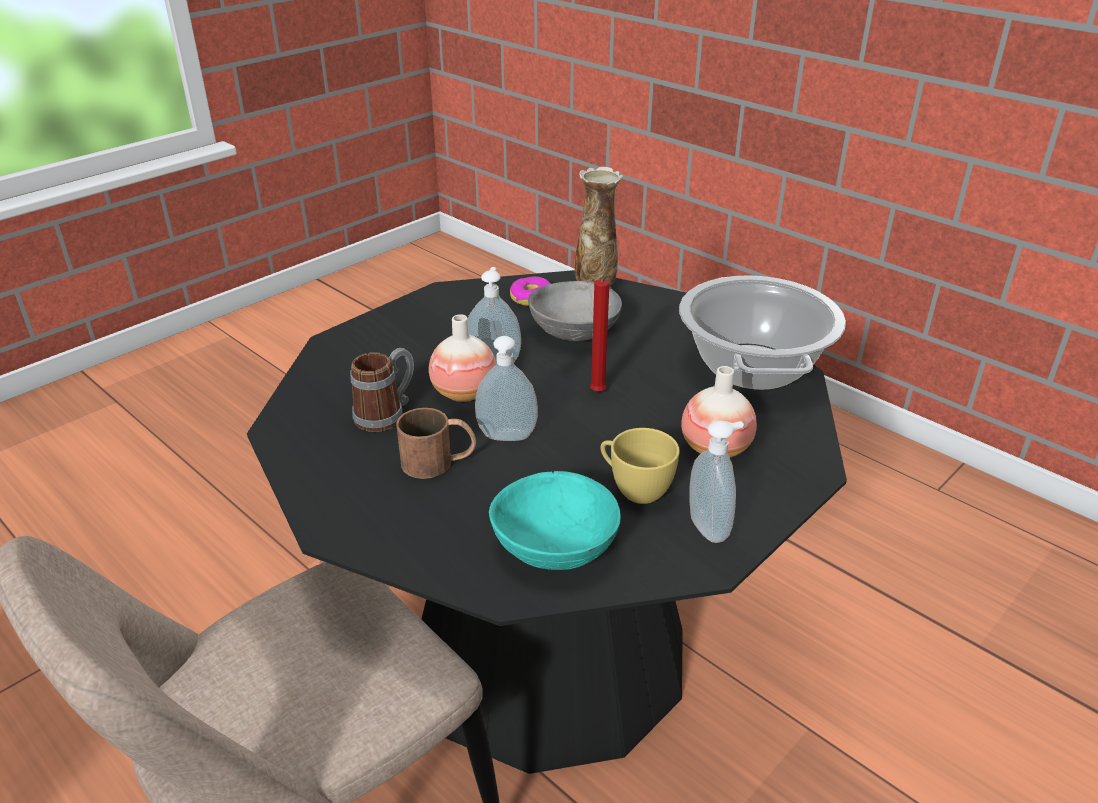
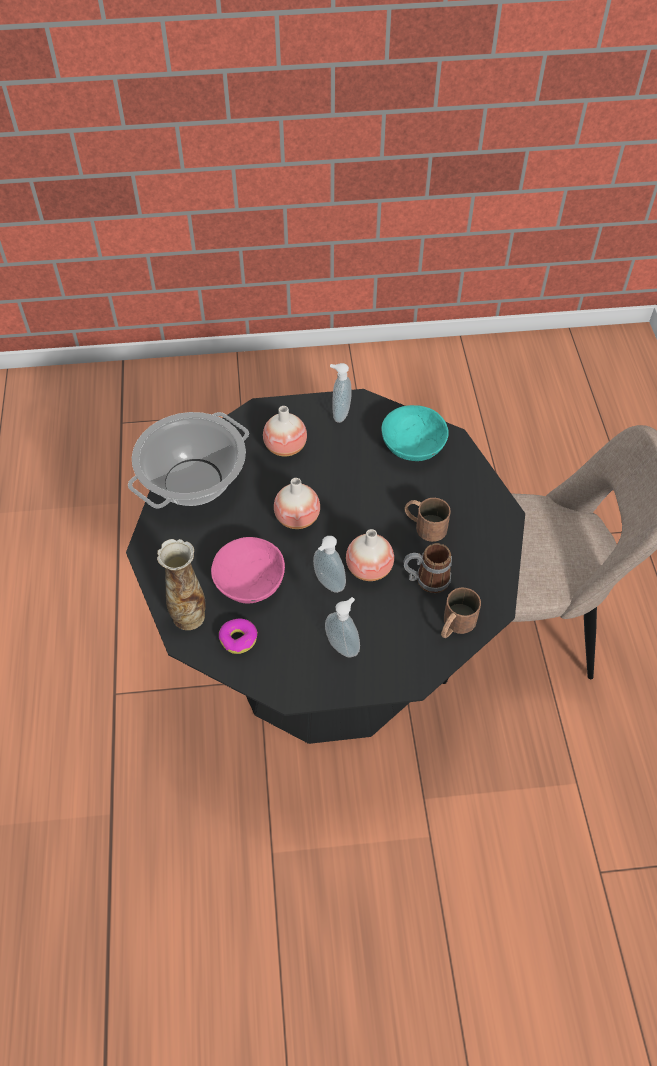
camera: 140 degrees left, 20 degrees up
soap dispenser [475,336,538,441] -> soap dispenser moved to [325,597,360,658]
grey bowl [528,281,622,341] -> pink bowl [211,537,285,603]
red candle [590,274,612,392] -> vase [274,478,320,529]
yellow cup [601,428,680,504] -> none
none -> brown mug [441,588,481,638]

